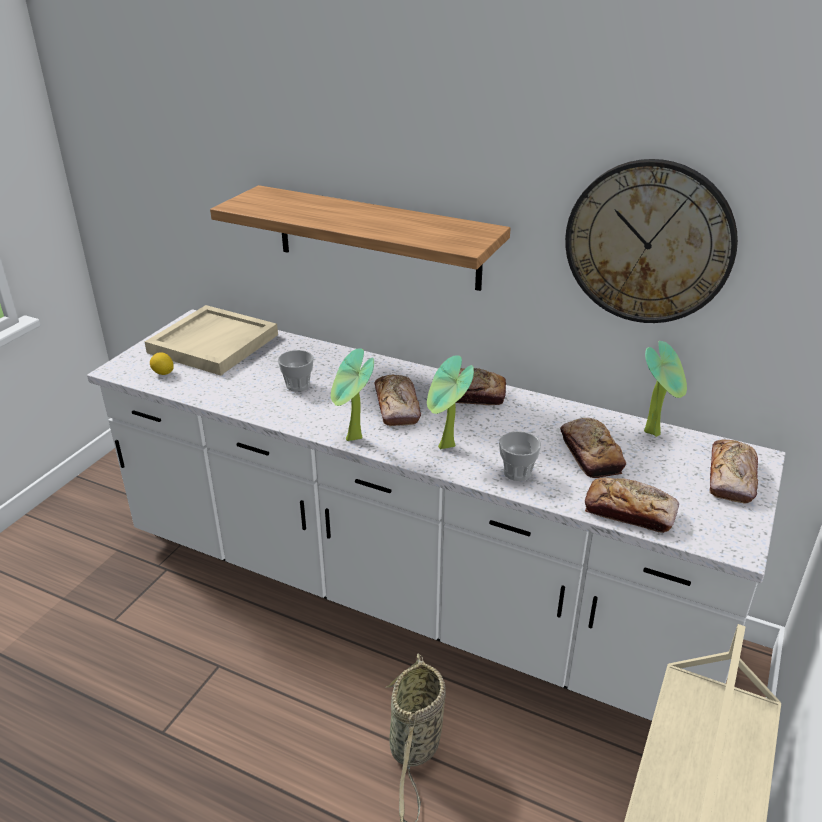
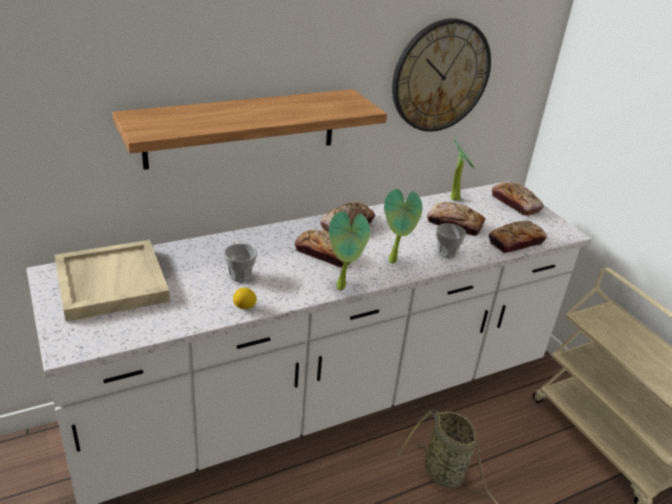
camera: 55 degrees left, 0 degrees up
lemon [150,352,174,375] -> lemon moved to [233,287,257,309]

